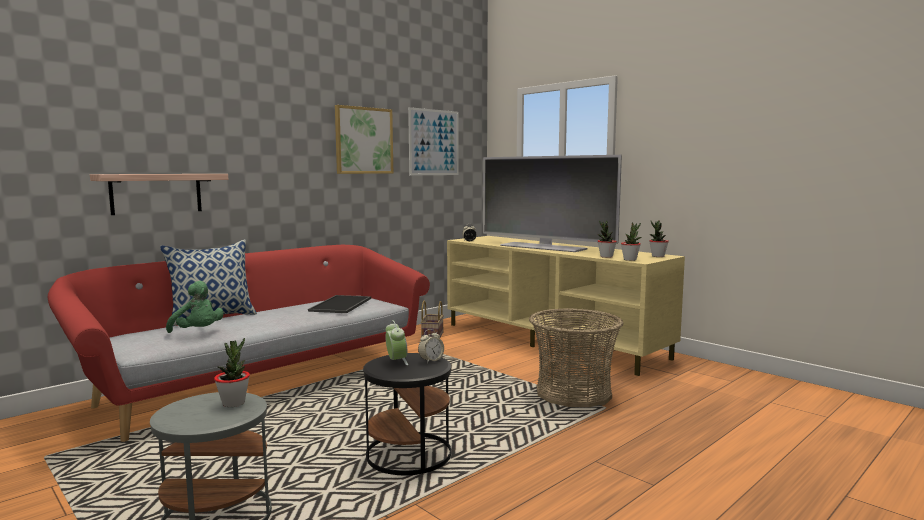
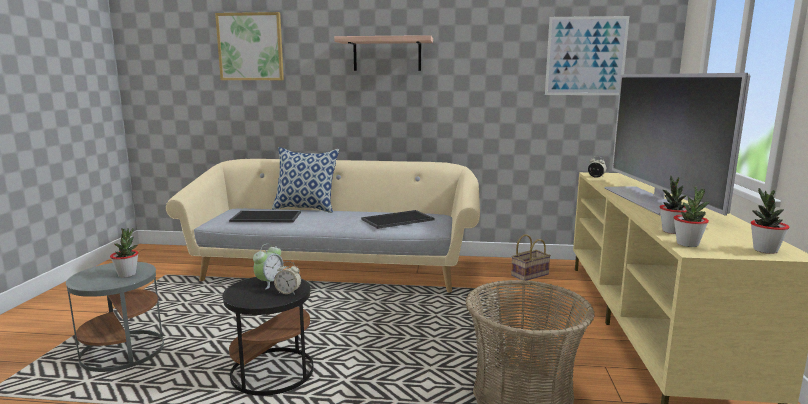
camera: 50 degrees right, 5 degrees up
red sofa [48,245,430,442] -> beige sofa [166,159,480,292]
shelf [90,174,228,215] -> shelf moved to [334,35,433,71]
green plush toy [166,281,224,333] -> tray [229,211,301,222]
picture [335,105,393,174] -> picture moved to [215,12,284,80]

